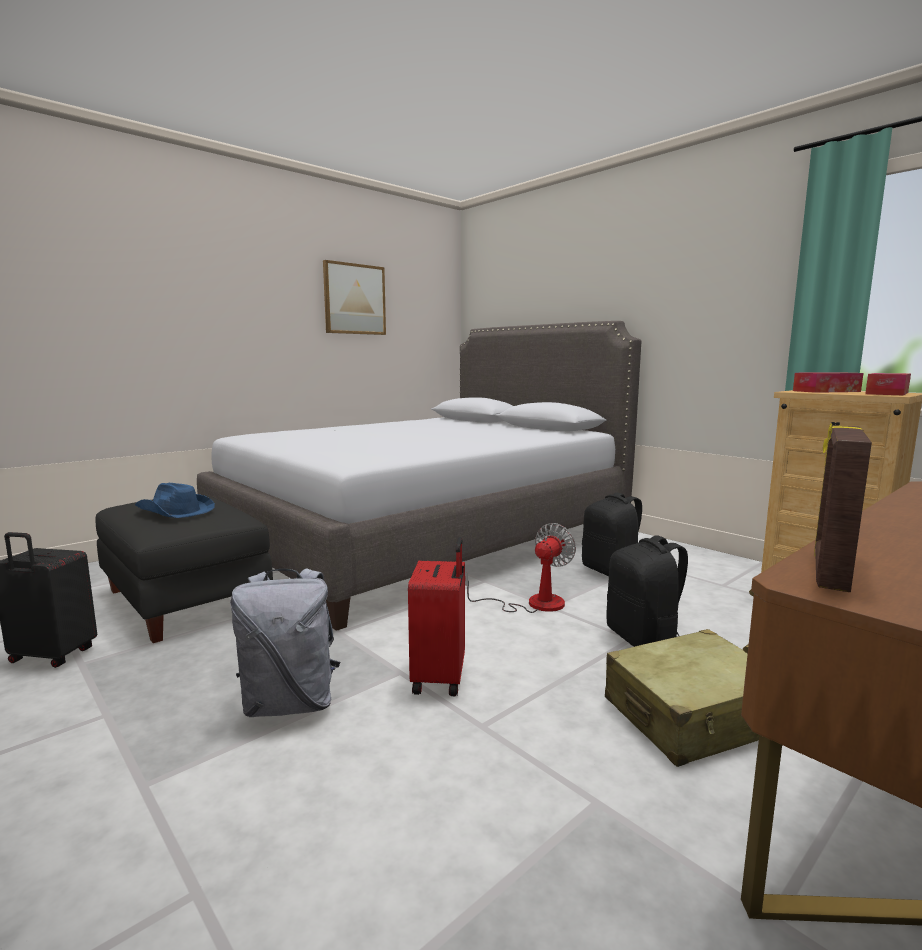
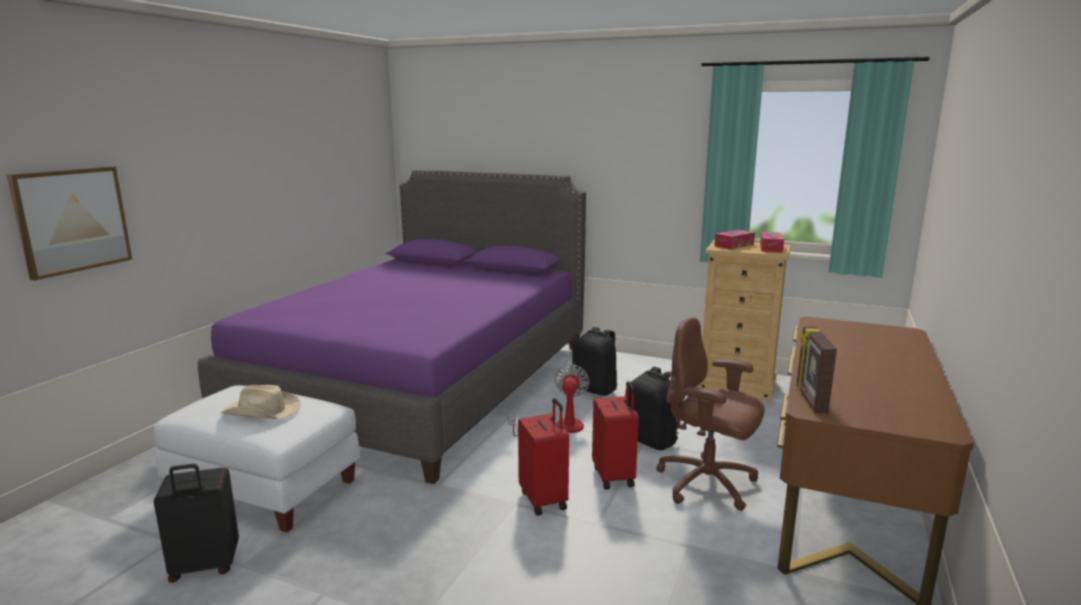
camera: 25 degrees left, 5 degrees up
black ottoman [95,495,273,643] -> white ottoman [153,385,360,533]
blue hat [135,483,215,518] -> beige hat [220,385,301,419]
grey bed [197,321,642,631] -> purple bed [198,169,586,484]
grey backpack [230,568,340,717] -> none
picture [323,260,386,335] -> picture moved to [7,167,132,281]
beige suitcase [605,629,759,767] -> brown office chair [656,317,765,511]
none -> red suitcase [592,381,639,490]

